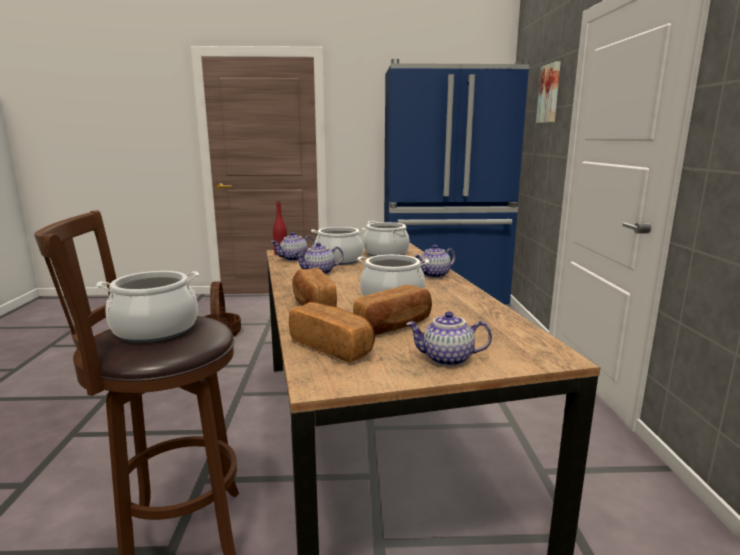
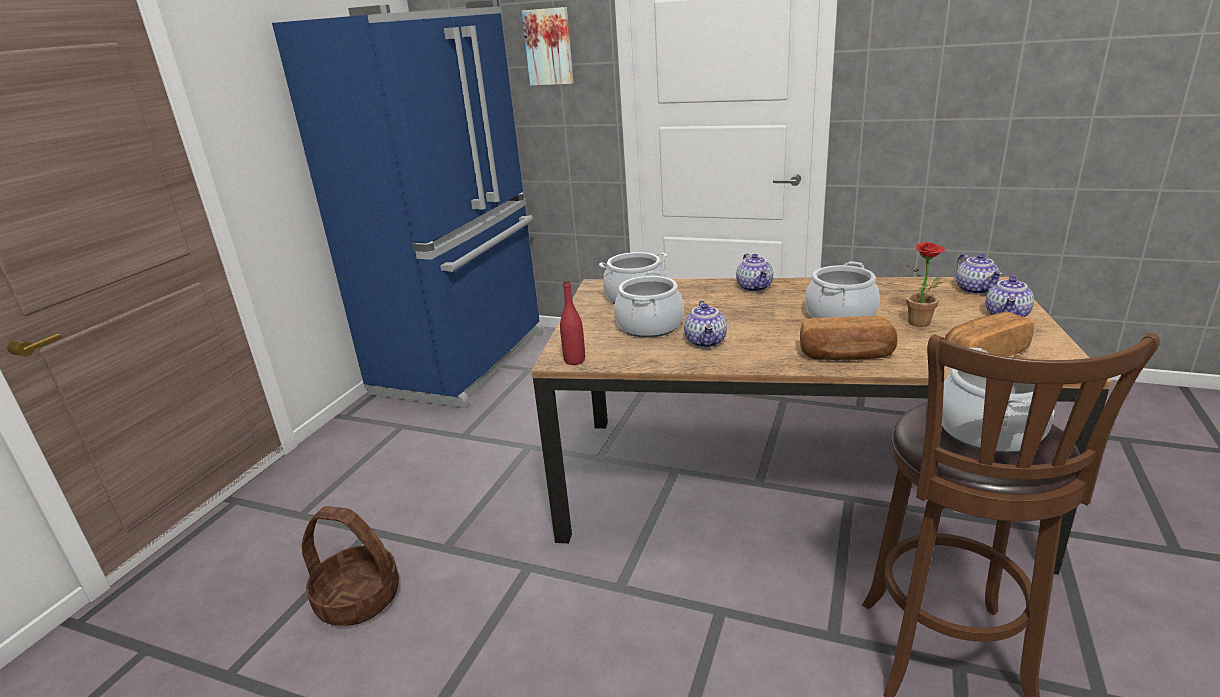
camera: 65 degrees left, 10 degrees up
teapot [271,232,314,261] -> teapot moved to [956,253,1002,295]
bread [353,285,432,335] -> potted plant [906,242,945,327]

